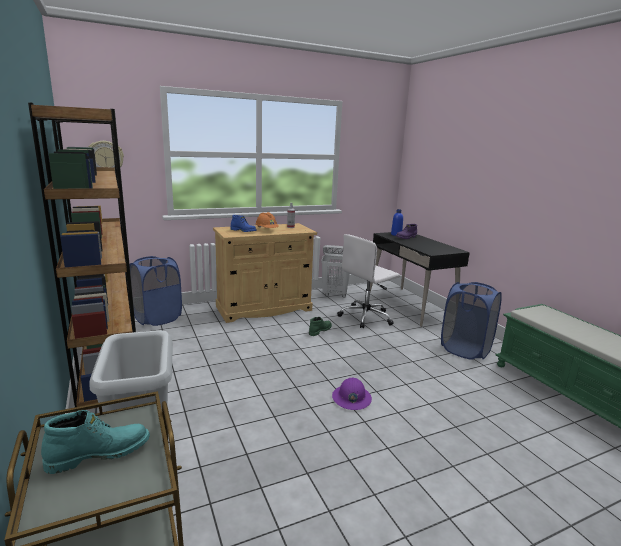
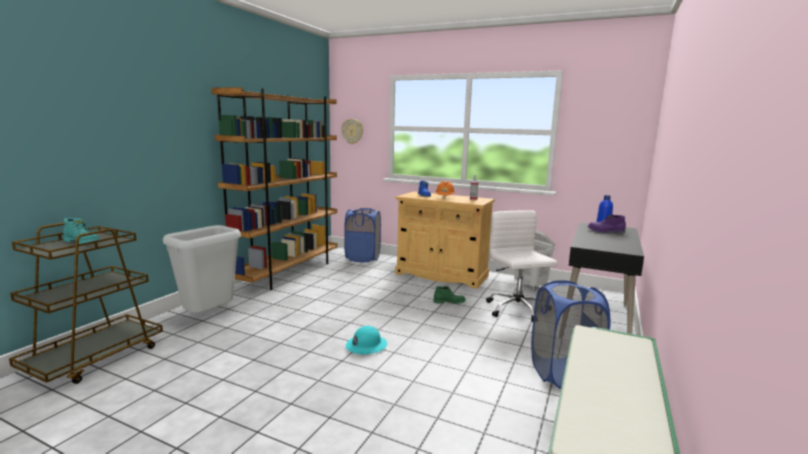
camera: 50 degrees right, 5 degrees down
purple hard hat [332,377,372,410] -> turquoise hard hat [346,326,387,354]
white office chair [337,234,400,329] -> white office chair turned 60 degrees clockwise [486,210,558,322]

